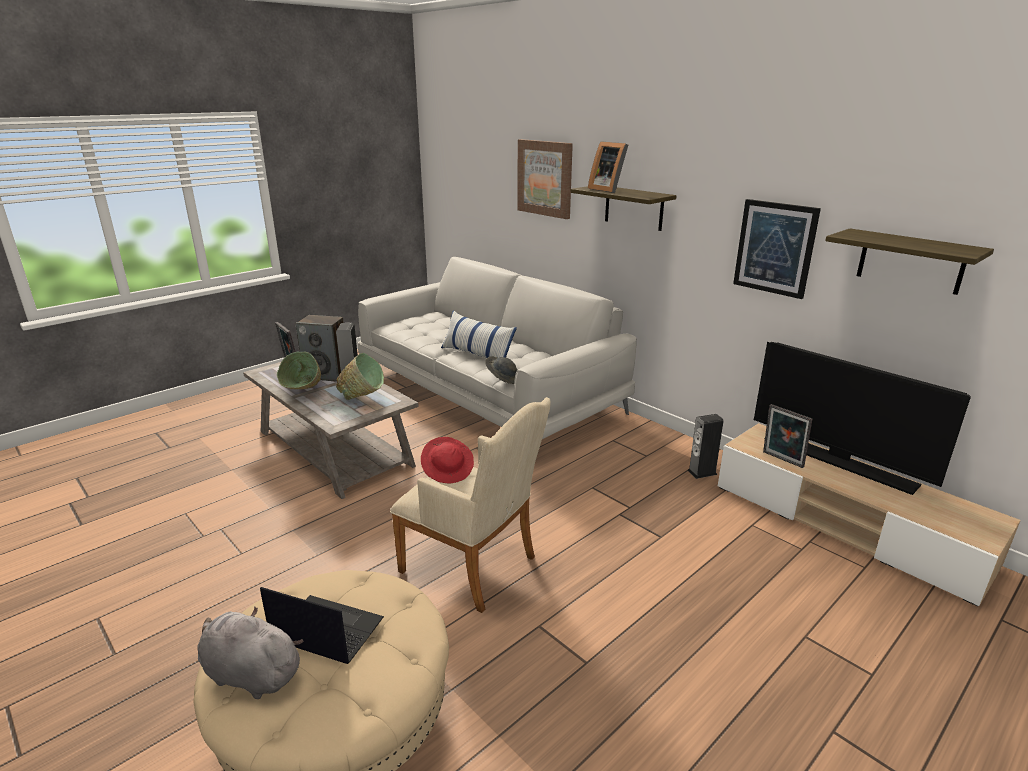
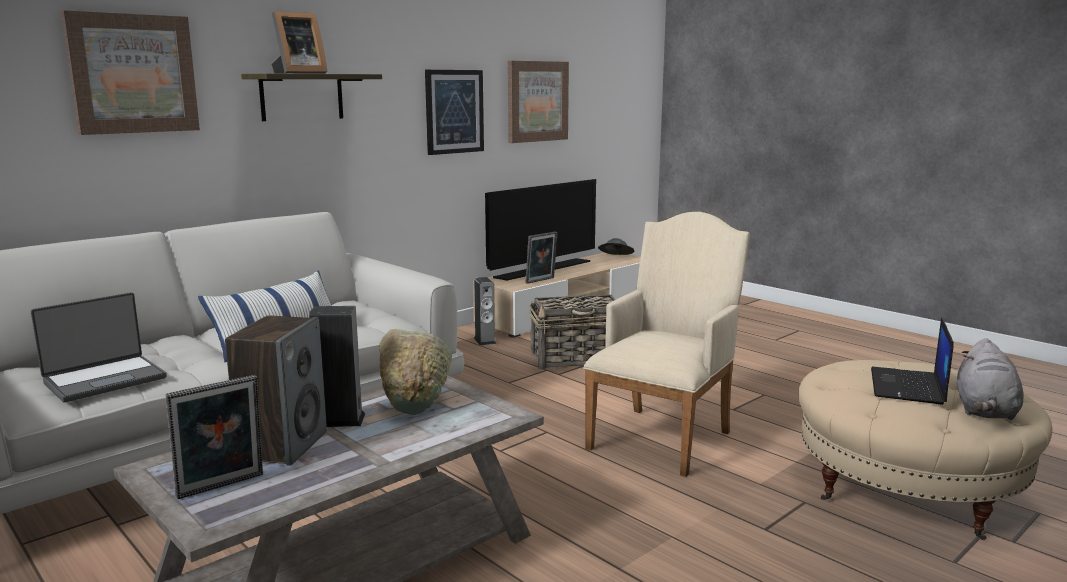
camera: 90 degrees left, 10 degrees down
green bowl [277,352,321,389] -> none
red hat [421,437,474,483] -> none
grey hat [485,356,518,384] -> grey hat moved to [598,238,634,255]
shelf [825,229,994,295] -> picture [508,61,569,143]
none -> laptop [31,292,167,402]
none -> basket [530,295,616,370]

